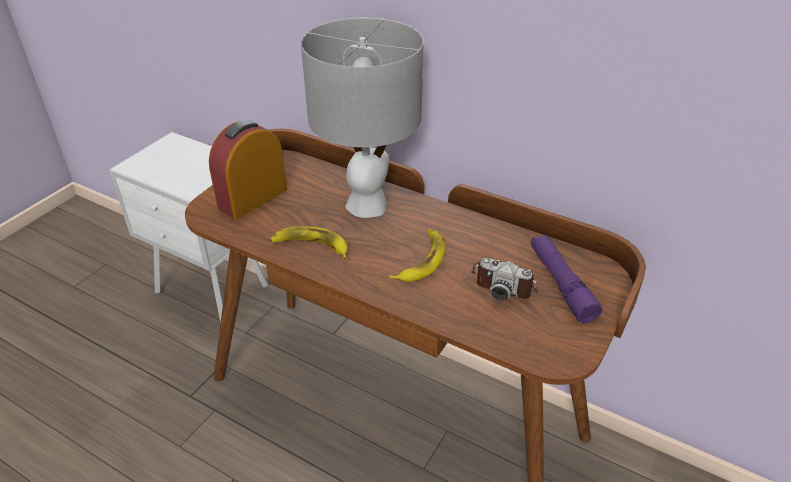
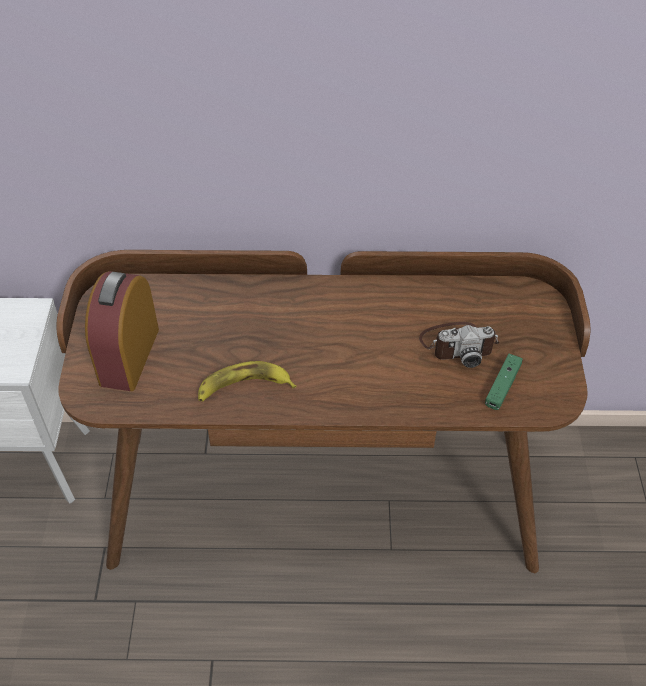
camera: 30 degrees left, 10 degrees up
grey table lamp [301,17,424,218] -> none
banana [389,229,446,282] -> none
purple flashlight [531,235,602,323] -> none
none -> green game controller [485,354,523,410]

